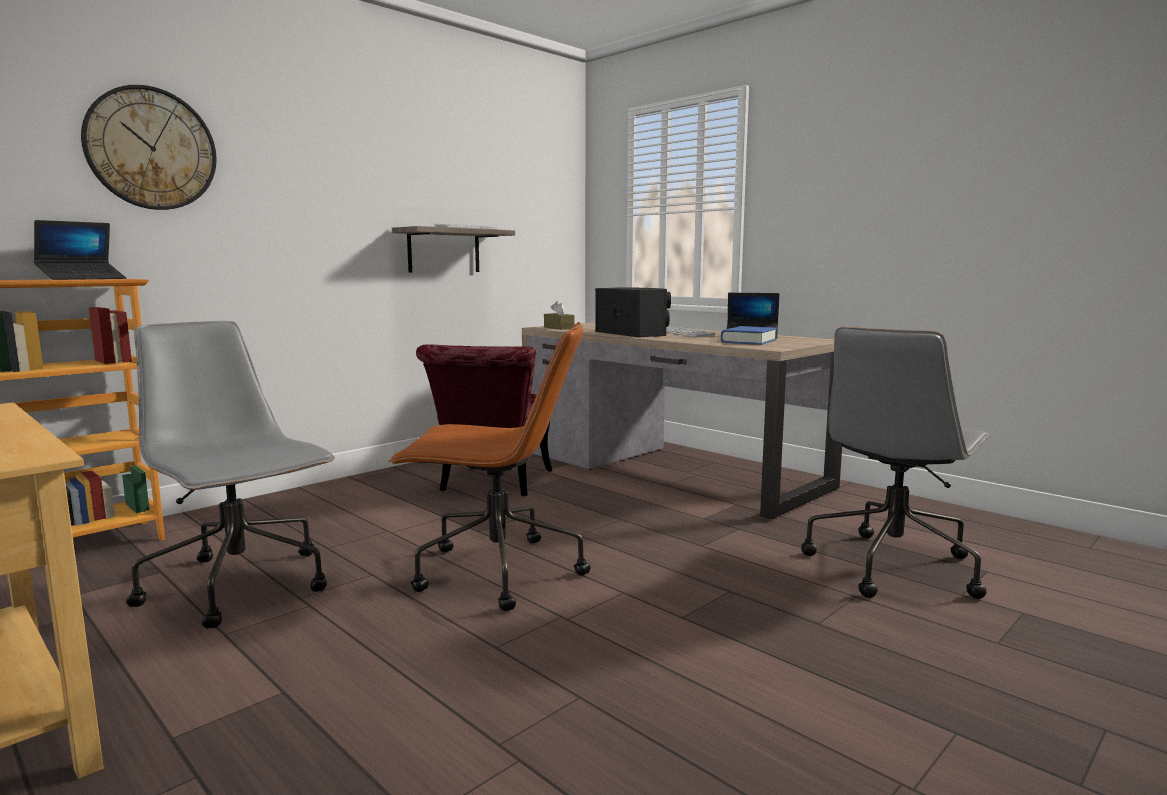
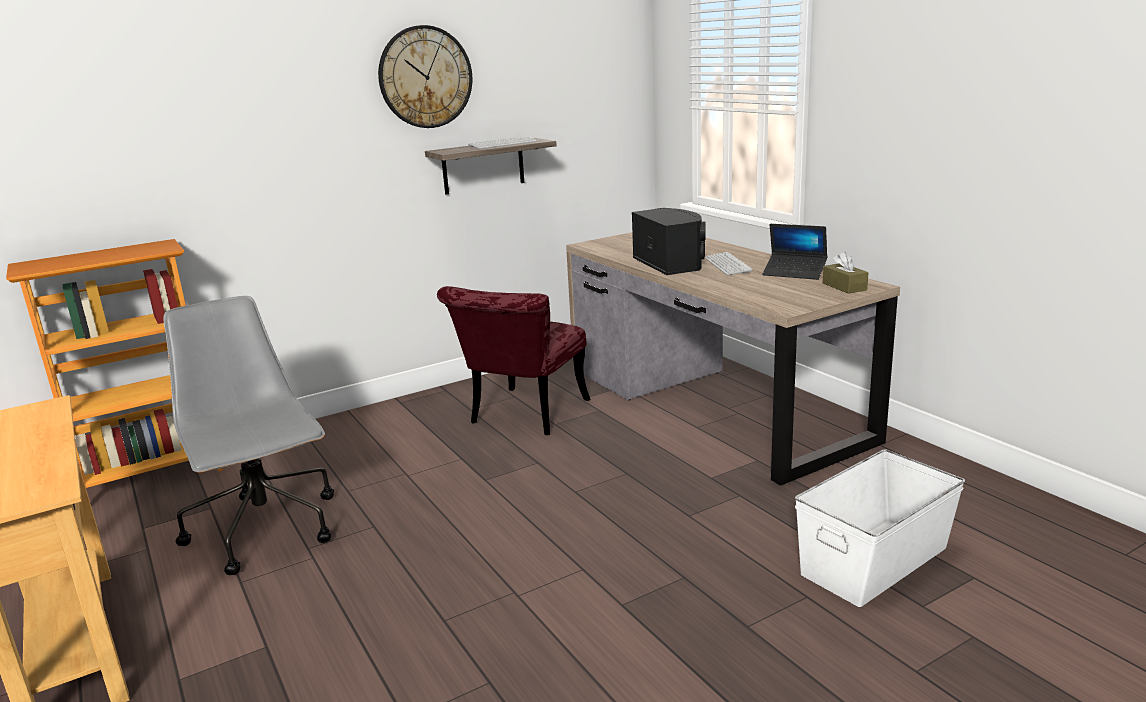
camera: 15 degrees right, 10 degrees up
laptop [34,220,126,280] -> none
wall clock [81,85,217,210] -> wall clock moved to [378,25,472,128]
brown office chair [388,322,590,611] -> none
brown tissue box [544,301,574,330] -> brown tissue box moved to [823,252,868,294]
blue book [721,326,777,345] -> none
grey office chair [801,327,991,599] -> white storage box [795,449,965,607]

